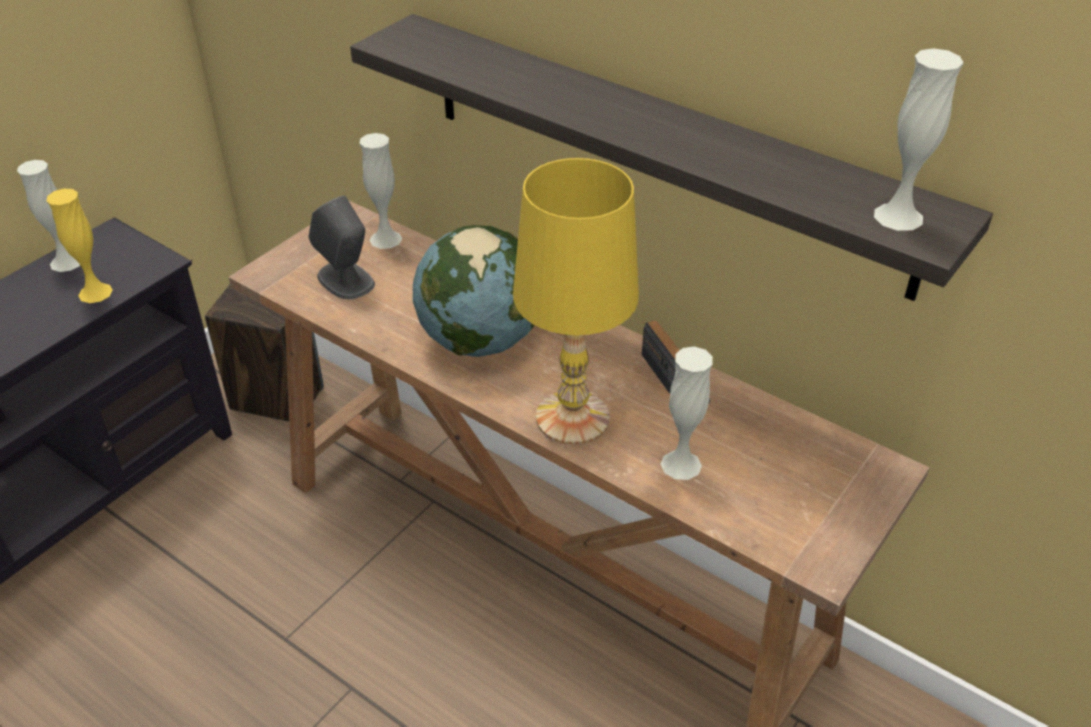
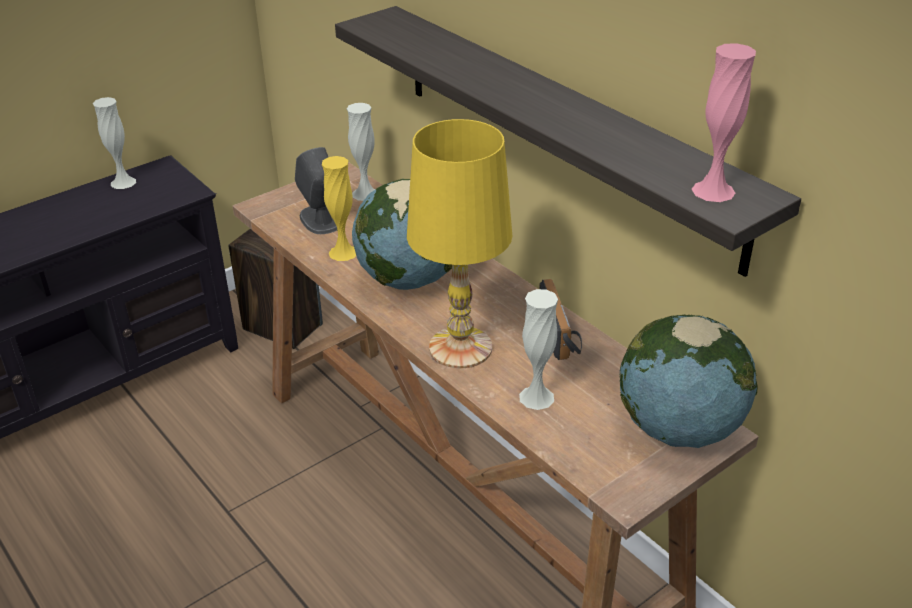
camera: 15 degrees right, 5 degrees down
yellow vase [47,189,113,303] -> yellow vase moved to [322,156,356,261]
white vase [874,48,964,231] -> pink vase [692,43,756,202]
none -> globe [619,314,758,448]

